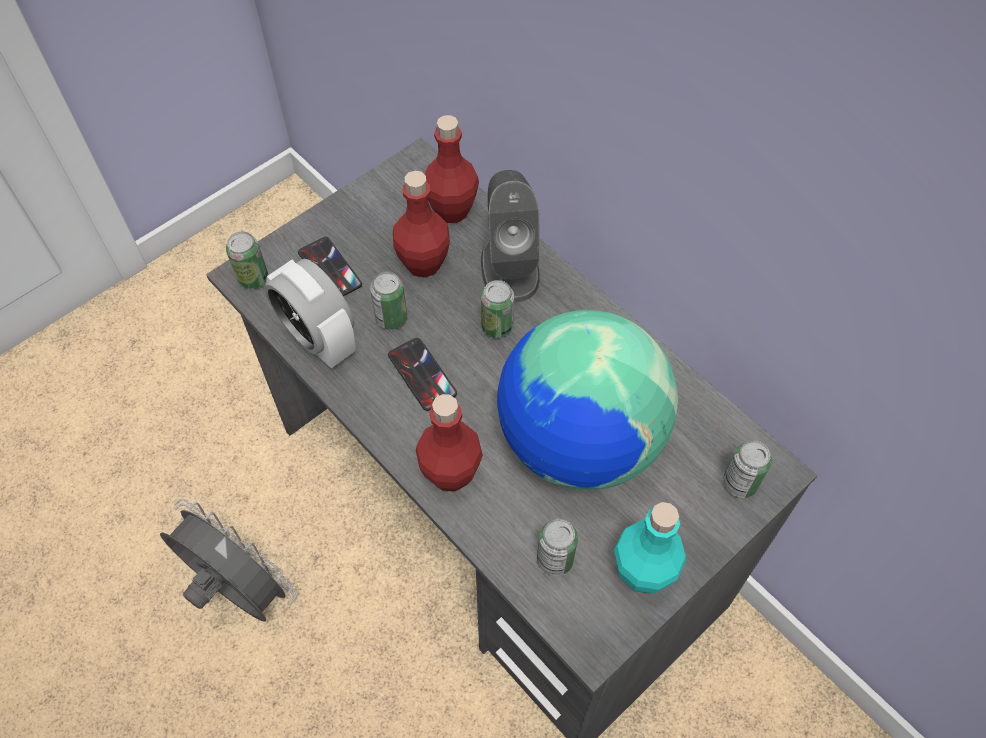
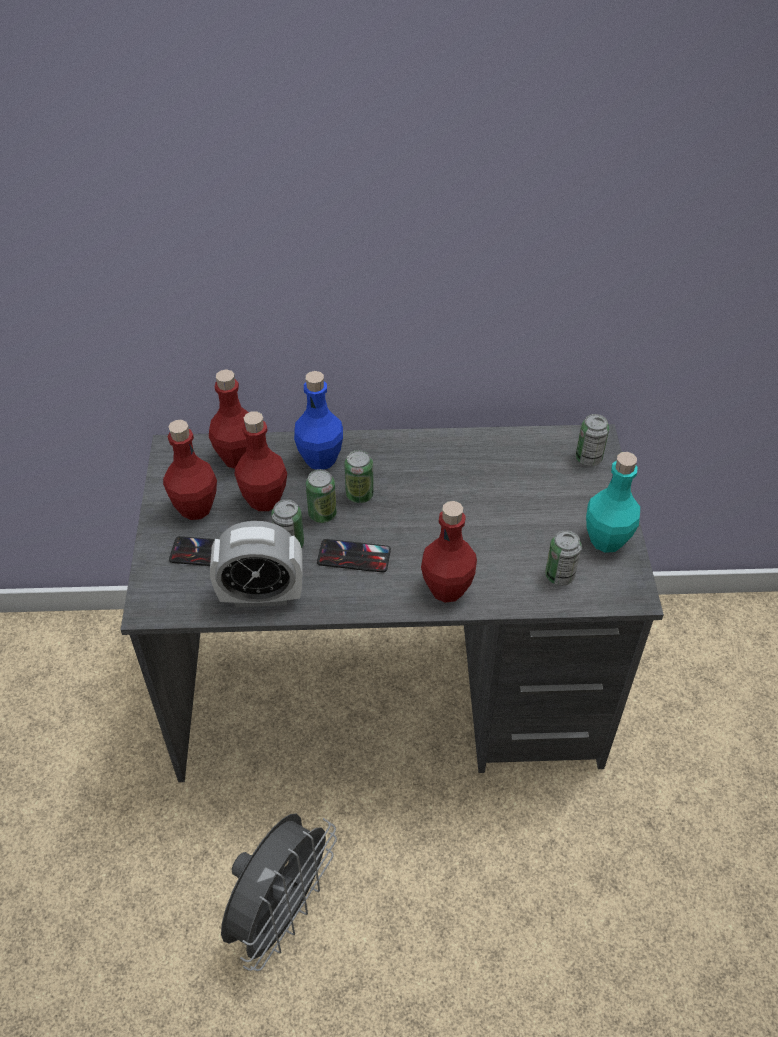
camera: 50 degrees left, 10 degrees down
grey fan [160,498,297,622] -> grey fan turned 135 degrees clockwise [221,814,337,971]
can [226,232,268,289] -> can moved to [306,469,337,523]
grey speaker [481,170,540,303] -> blue bottle [294,371,343,470]
globe [497,310,678,490] -> none
none -> red bottle [163,420,217,520]

